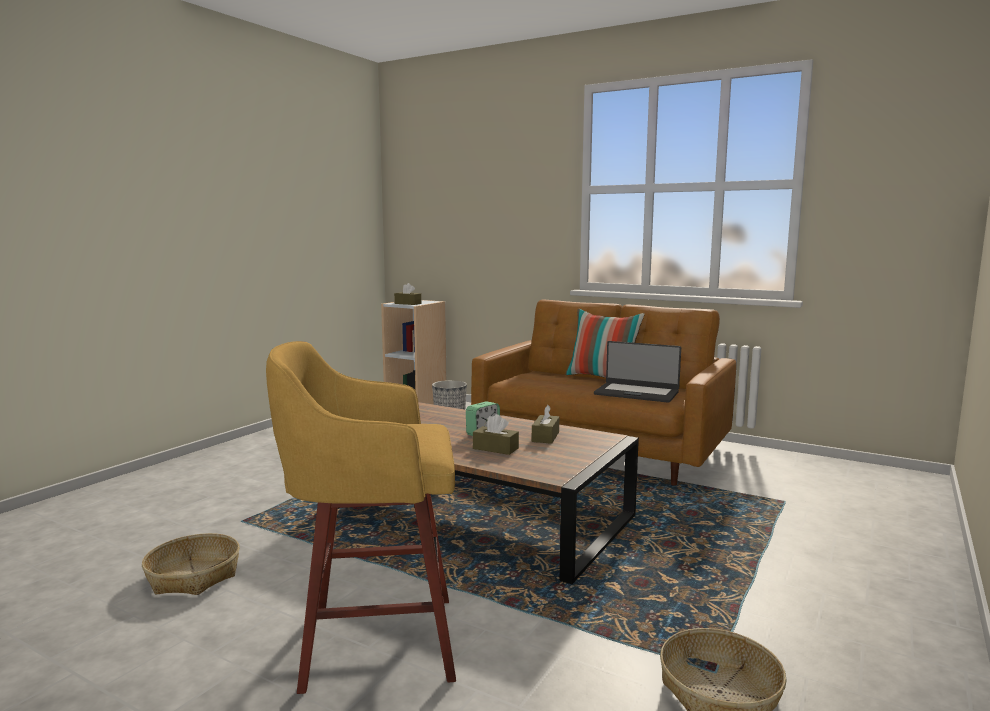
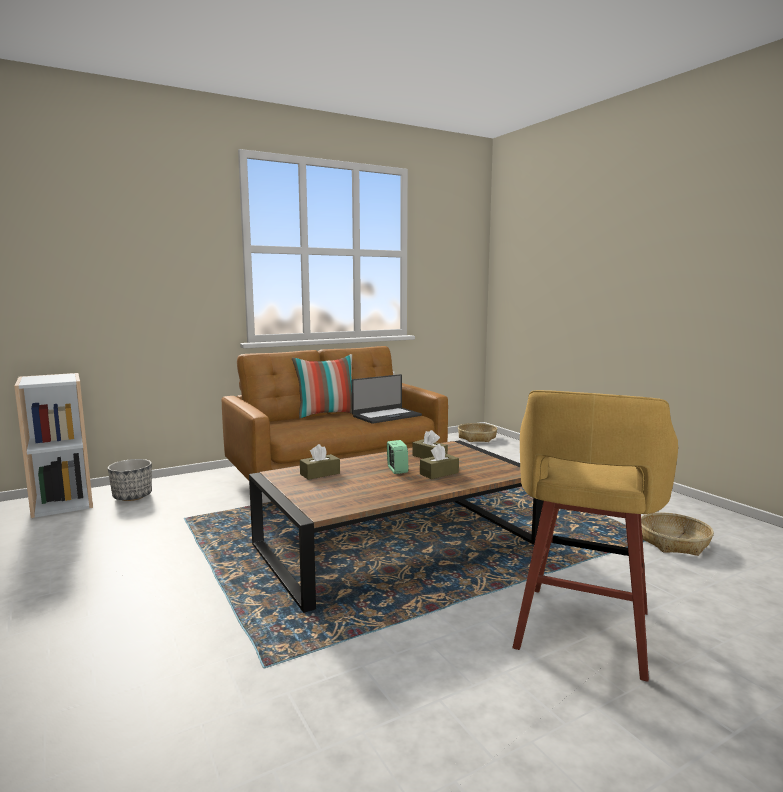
camera: 60 degrees left, 0 degrees up
basket [142,533,240,595] -> basket moved to [458,423,497,442]
brown tissue box [394,283,421,305] -> brown tissue box moved to [300,444,340,480]

